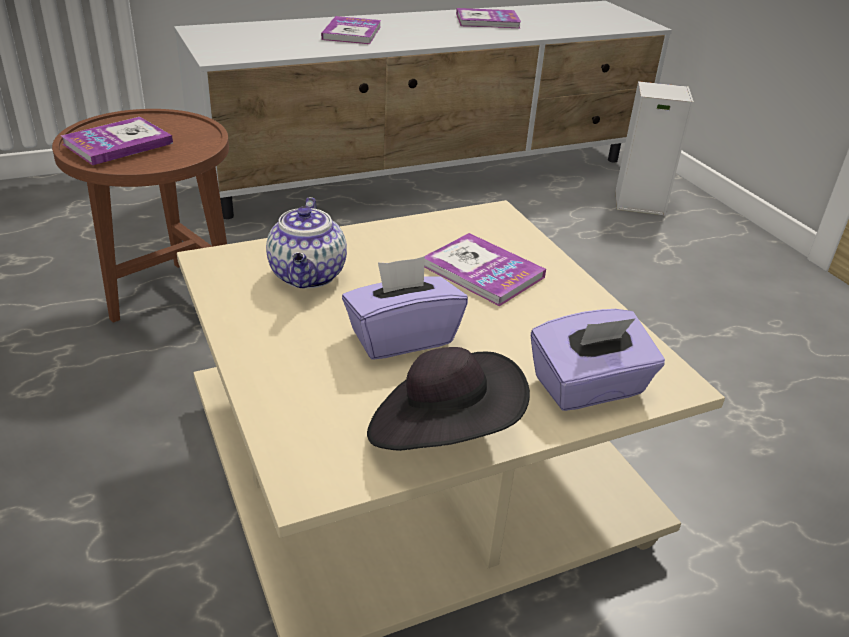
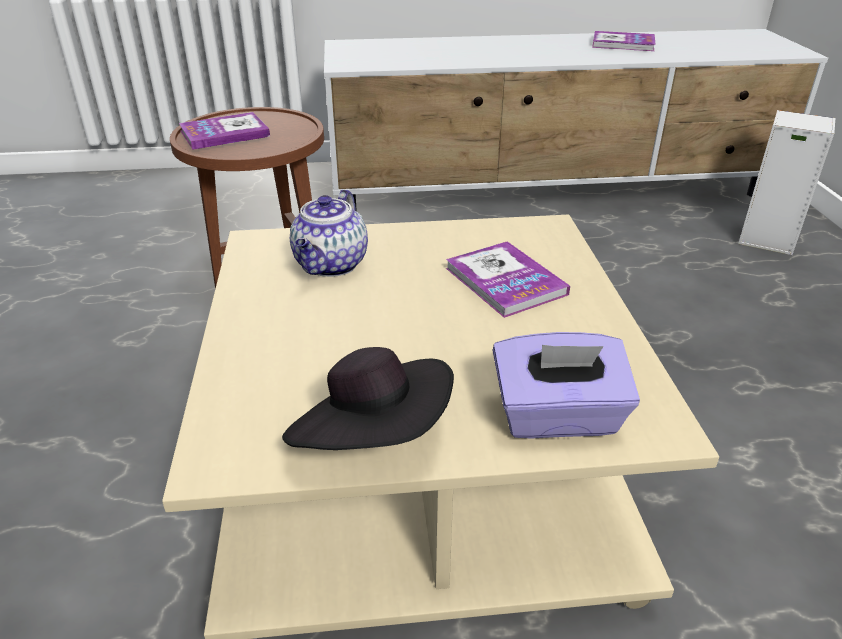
camera: 20 degrees right, 0 degrees up
book [321,16,381,44] -> none
purple tissue box [342,256,468,360] -> none

